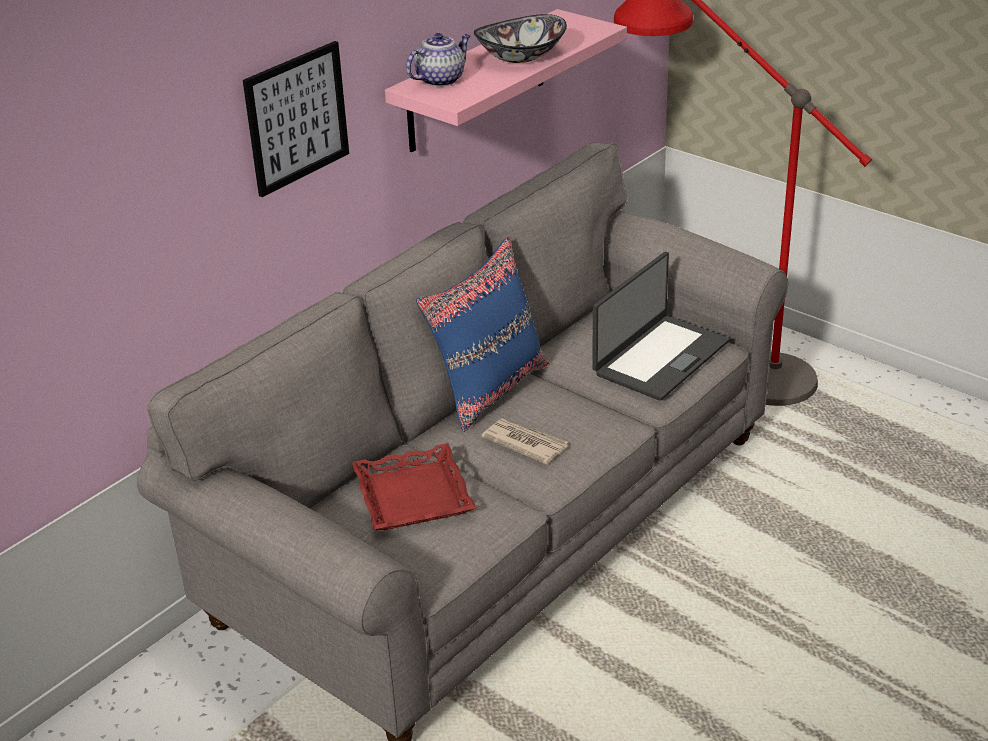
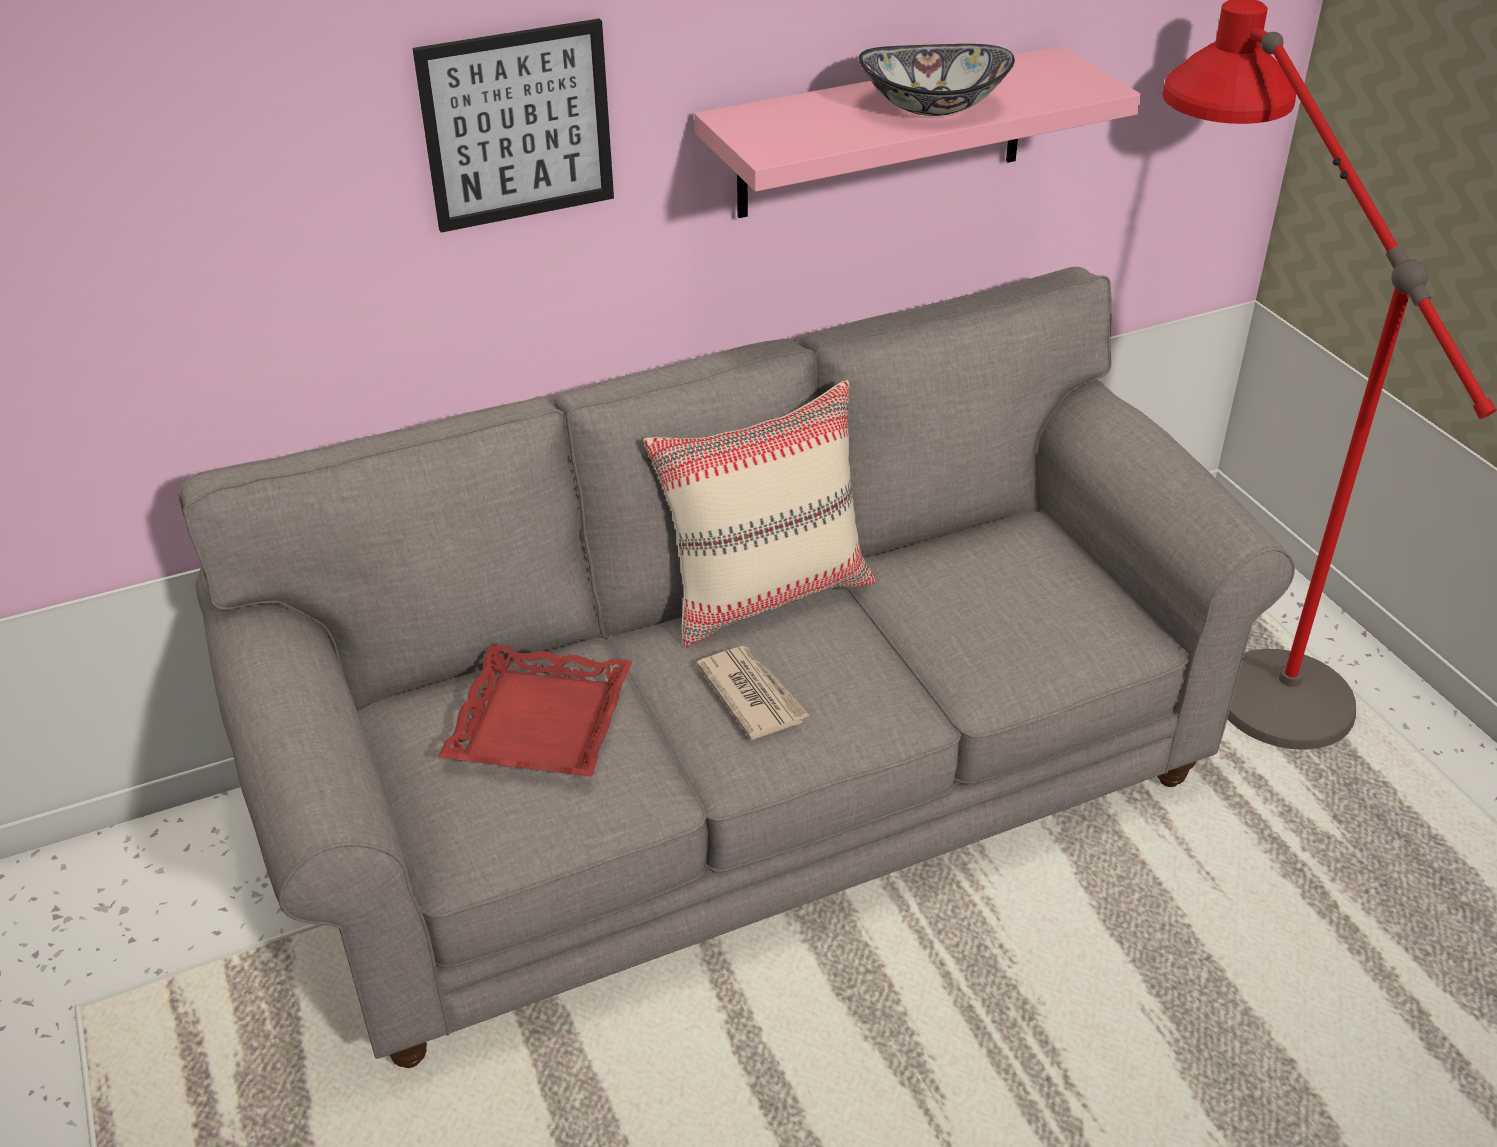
camera: 25 degrees right, 5 degrees up
teapot [406,33,470,87] -> none
blue pillow [416,237,550,432] -> beige pillow [643,380,876,648]
laptop [592,252,729,401] -> none

